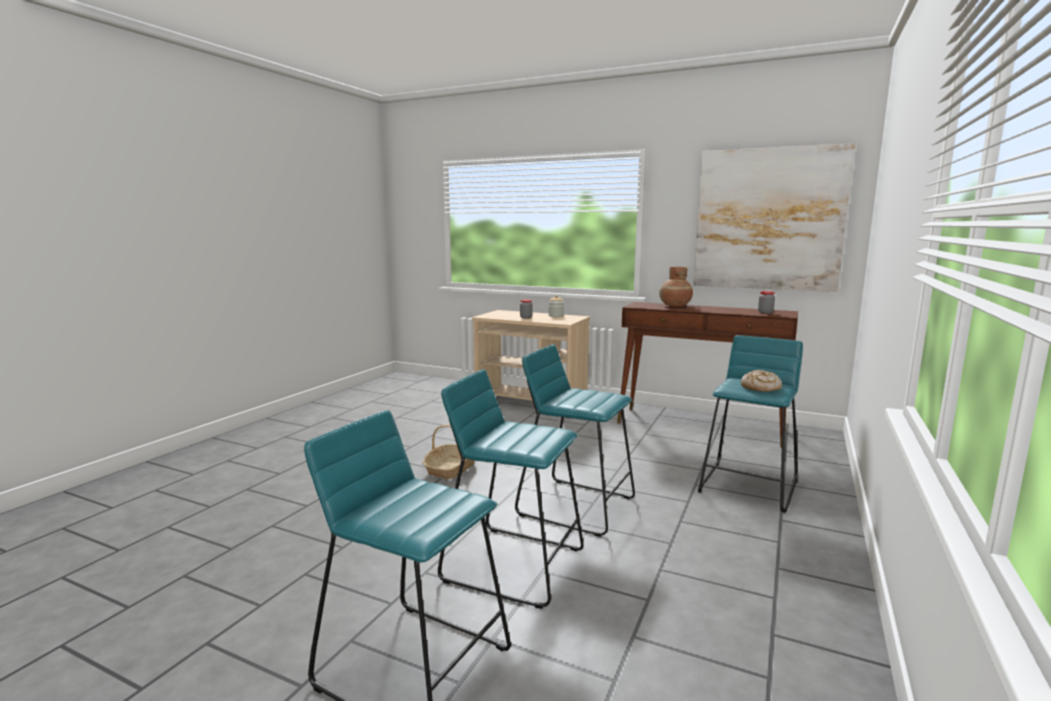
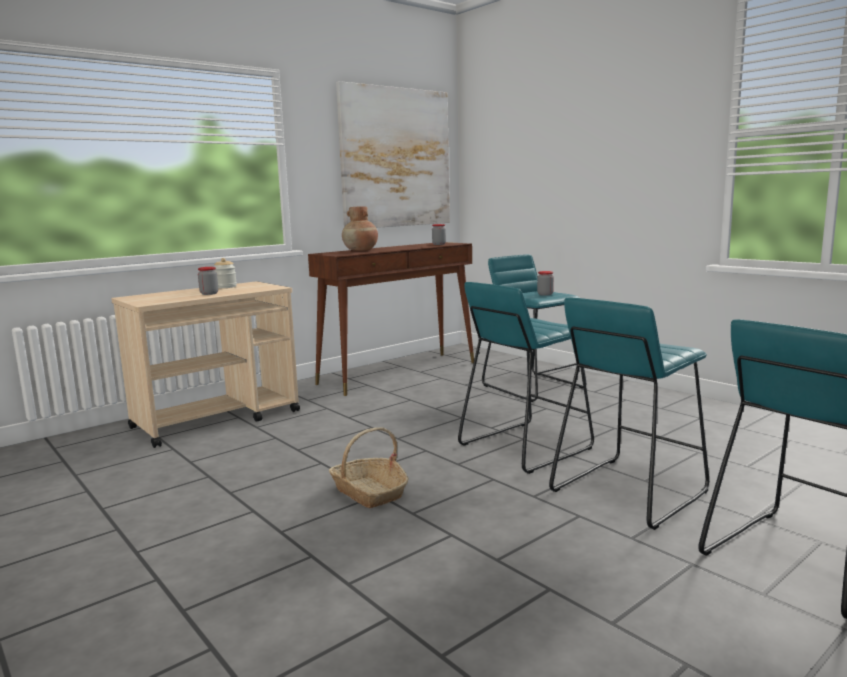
camera: 65 degrees left, 0 degrees up
bread [741,370,782,392] -> jar [537,271,554,296]

